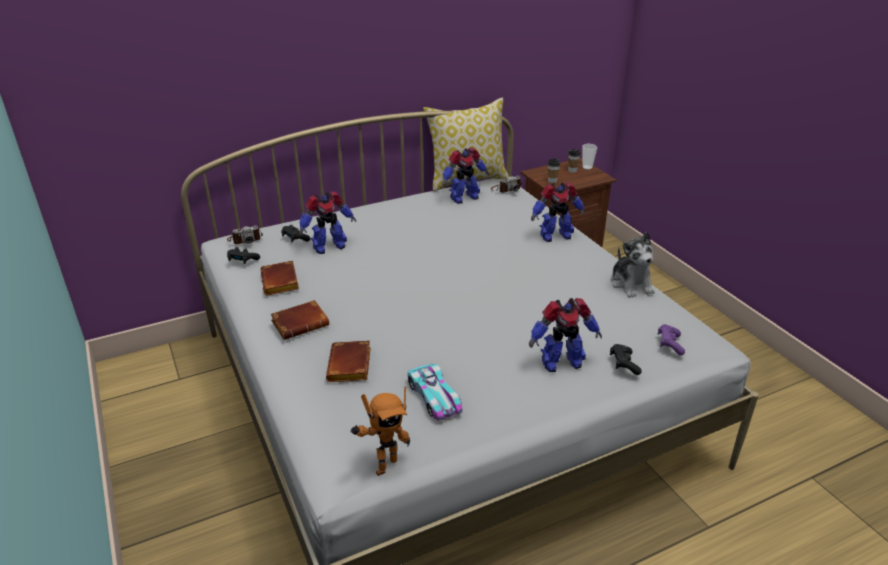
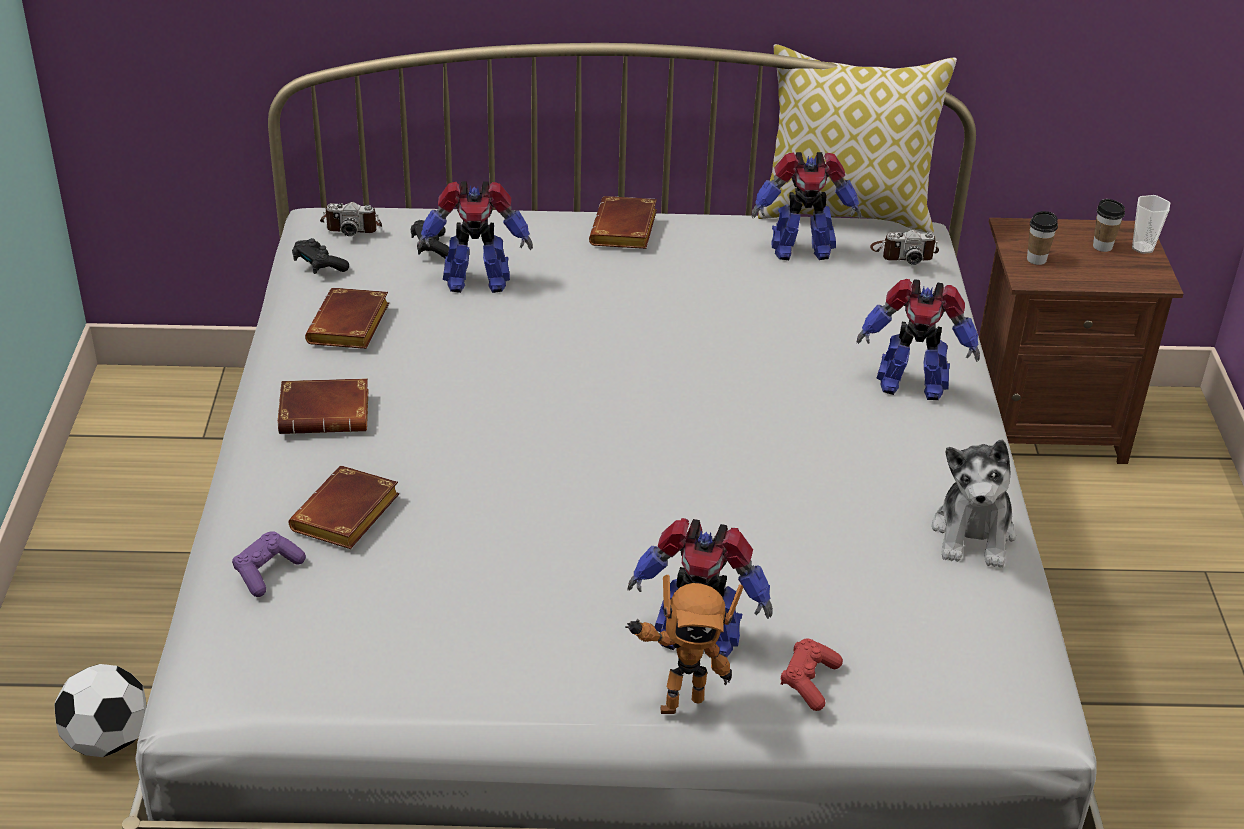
camera: 25 degrees right, 5 degrees up
toy robot [350,386,410,476] -> toy robot moved to [625,575,743,714]
toy car [408,364,462,421] -> none
black game controller [610,344,642,375] -> red game controller [781,638,843,711]
purple game controller [658,324,685,355] -> purple game controller moved to [232,531,306,597]
none -> football [54,664,147,757]
none -> brown book [589,196,657,249]

